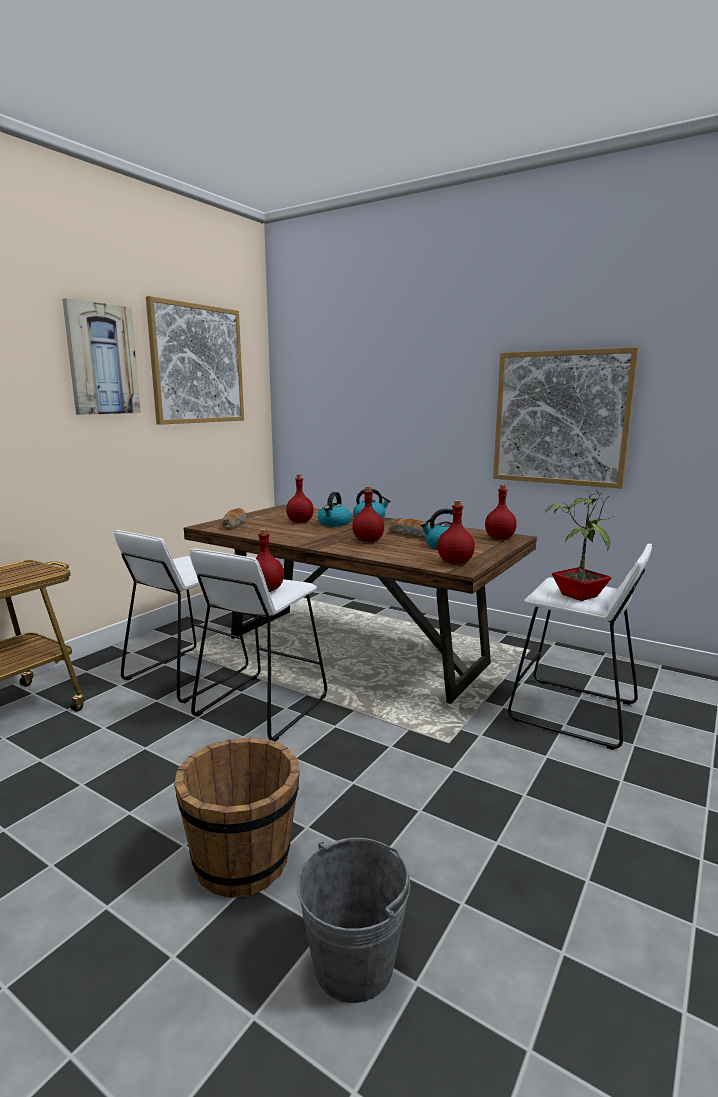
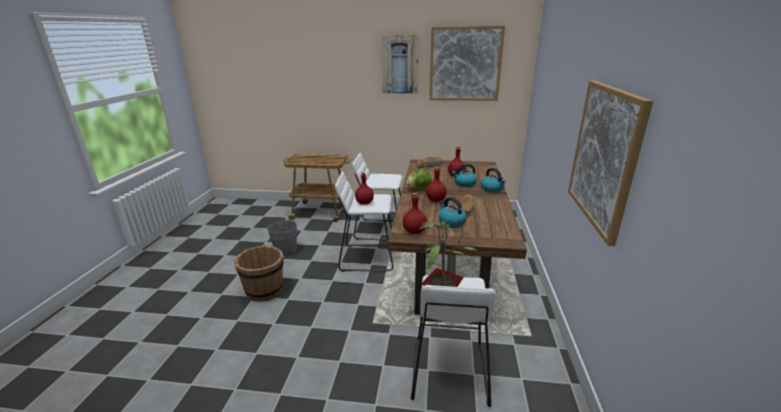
camera: 65 degrees right, 10 degrees up
grey bucket [297,838,411,1003] -> grey bucket moved to [267,219,297,256]
red bottle [485,485,517,540] -> none
none -> lettuce [406,169,432,189]

